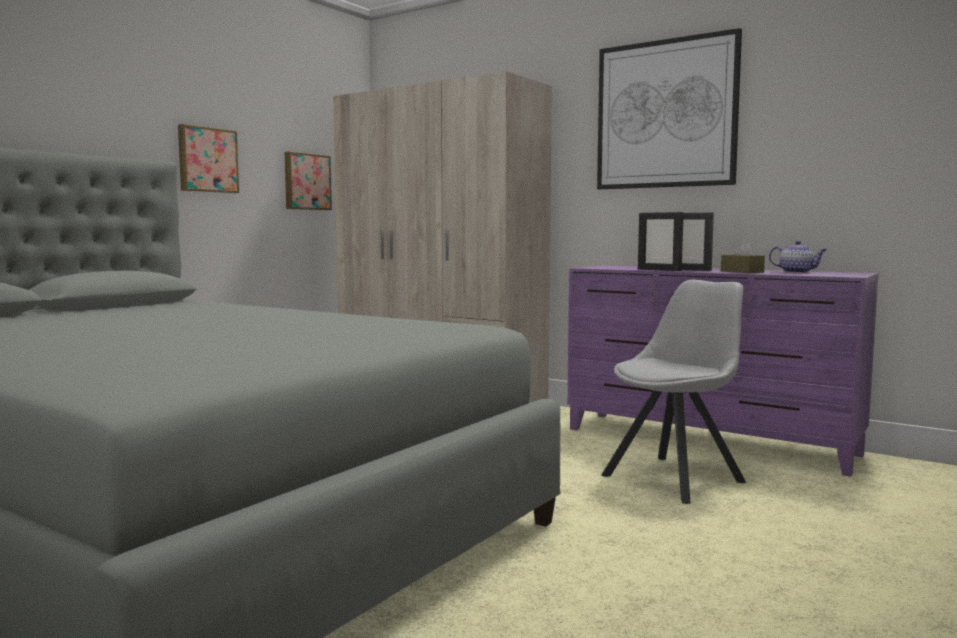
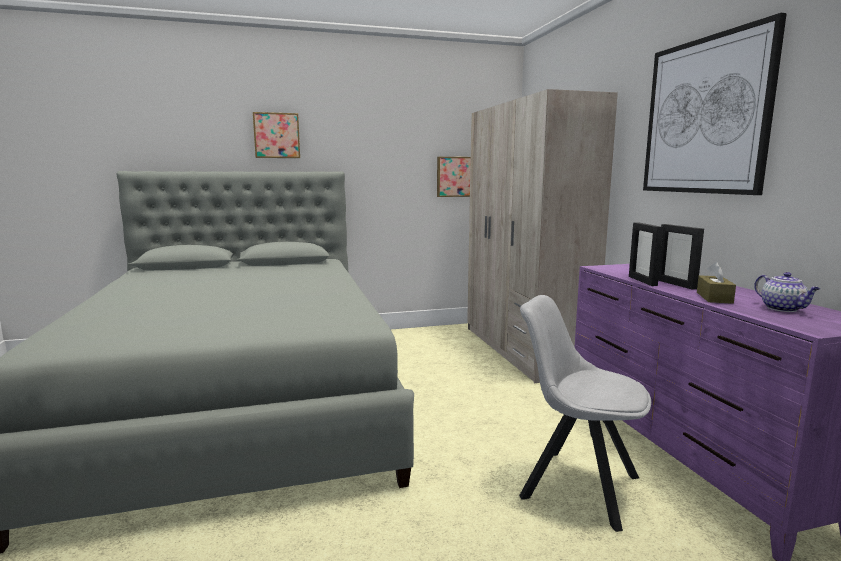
camera: 40 degrees right, 5 degrees up
picture [178,124,239,193] -> picture moved to [253,112,300,158]
grey chair [602,280,746,504] -> grey chair turned 150 degrees counterclockwise [519,295,651,532]

